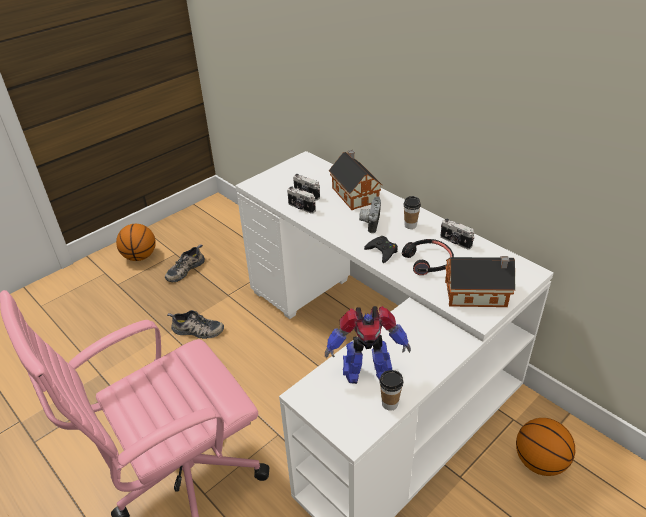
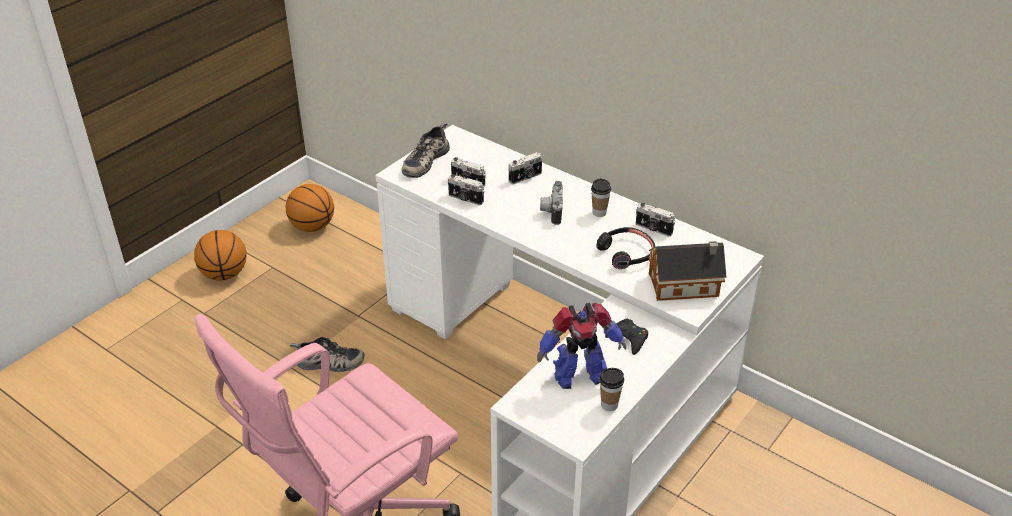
camera: 10 degrees left, 0 degrees up
shoe [165,244,205,282] -> shoe moved to [402,123,450,178]
toy house [329,150,382,210] -> camera [508,152,543,184]
black game controller [364,236,398,263] -> black game controller moved to [605,319,648,355]
basketball [516,418,575,476] -> basketball moved to [286,184,334,232]

